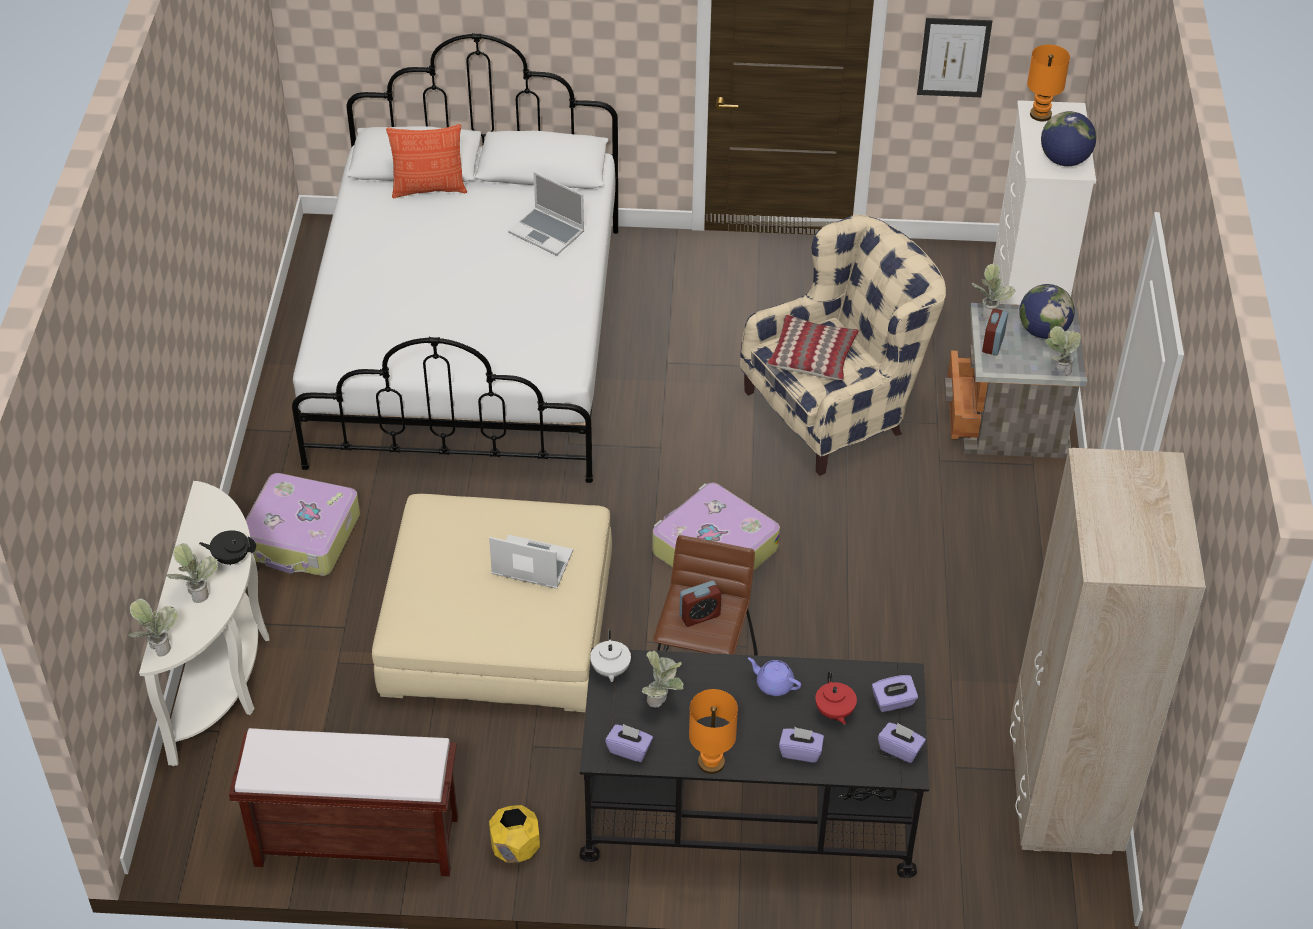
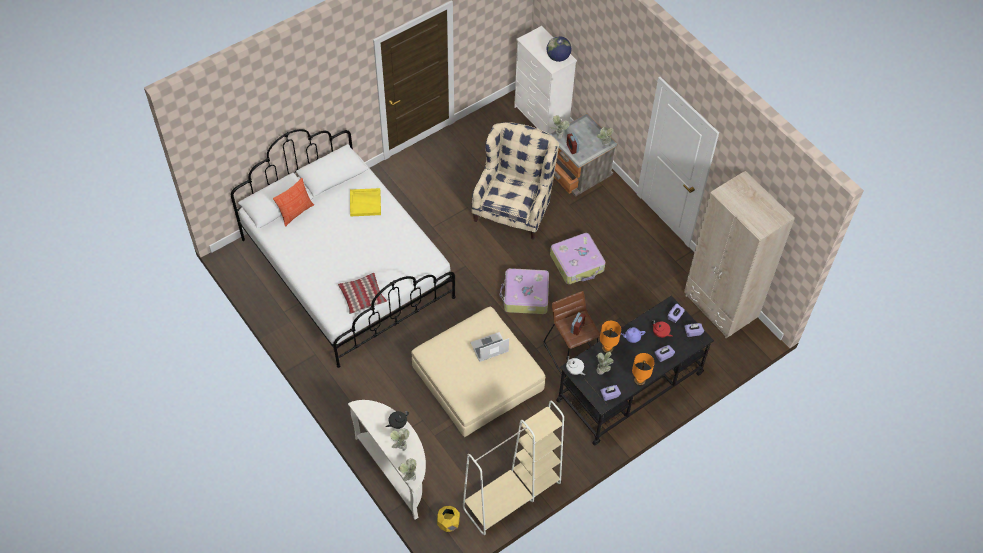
camera: 40 degrees left, 10 degrees up
brown bench [229,728,458,877] -> beige clothes rack [463,401,564,535]
suitcase [246,473,360,576] -> suitcase moved to [550,233,606,284]
yellow planter [489,805,540,863] -> yellow planter moved to [437,506,460,532]
laptop [508,172,585,256] -> yellow tray [350,188,381,217]
pillow [766,315,859,380] -> pillow moved to [338,273,387,314]
picture [917,18,992,97] -> none
globe [1019,284,1075,339] -> none
orange table lamp [1027,45,1070,121] -> orange table lamp moved to [600,321,621,353]

